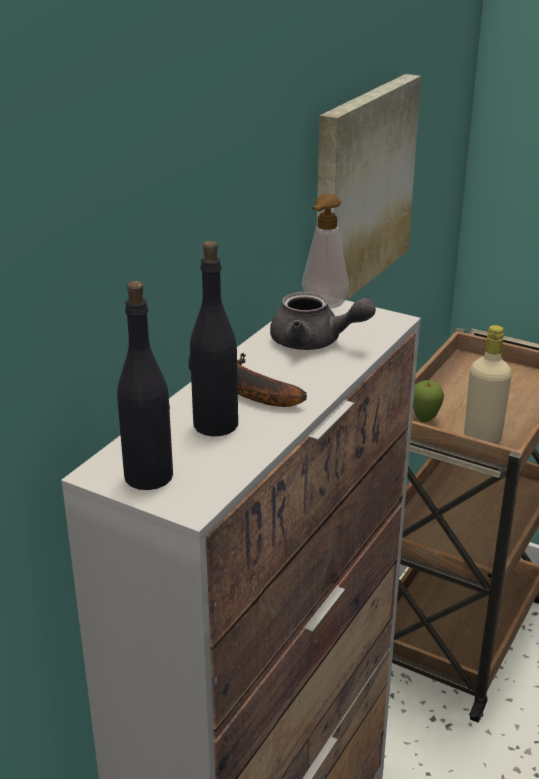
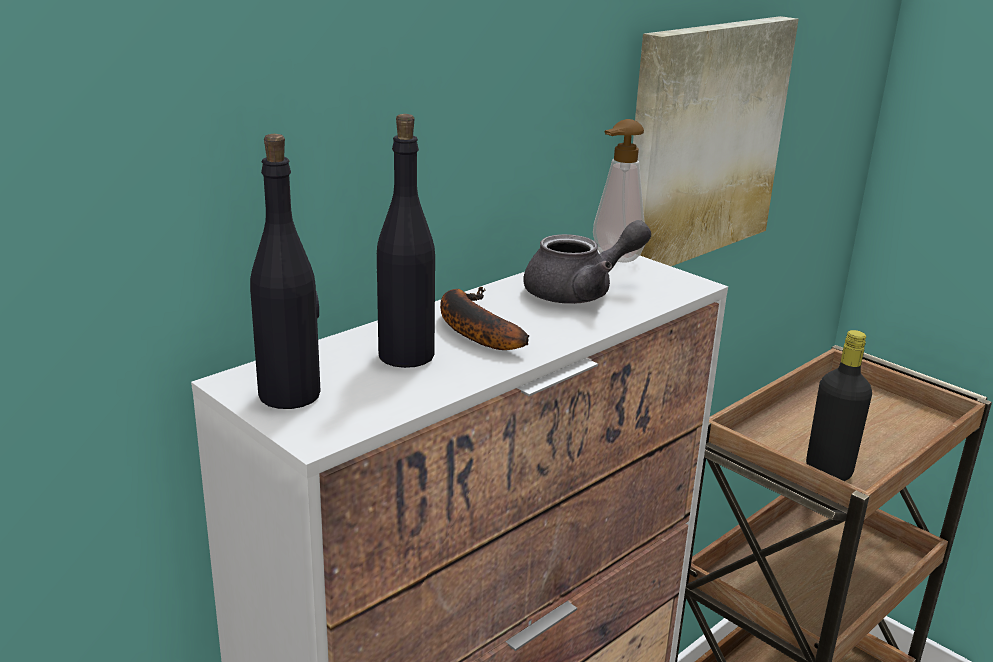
camera: 15 degrees right, 5 degrees down
grey teapot [270,292,376,350] -> grey teapot turned 60 degrees counterclockwise [524,220,651,304]
apple [413,380,444,422] -> none
beige bottle [464,325,512,444] -> black bottle [806,330,872,481]

